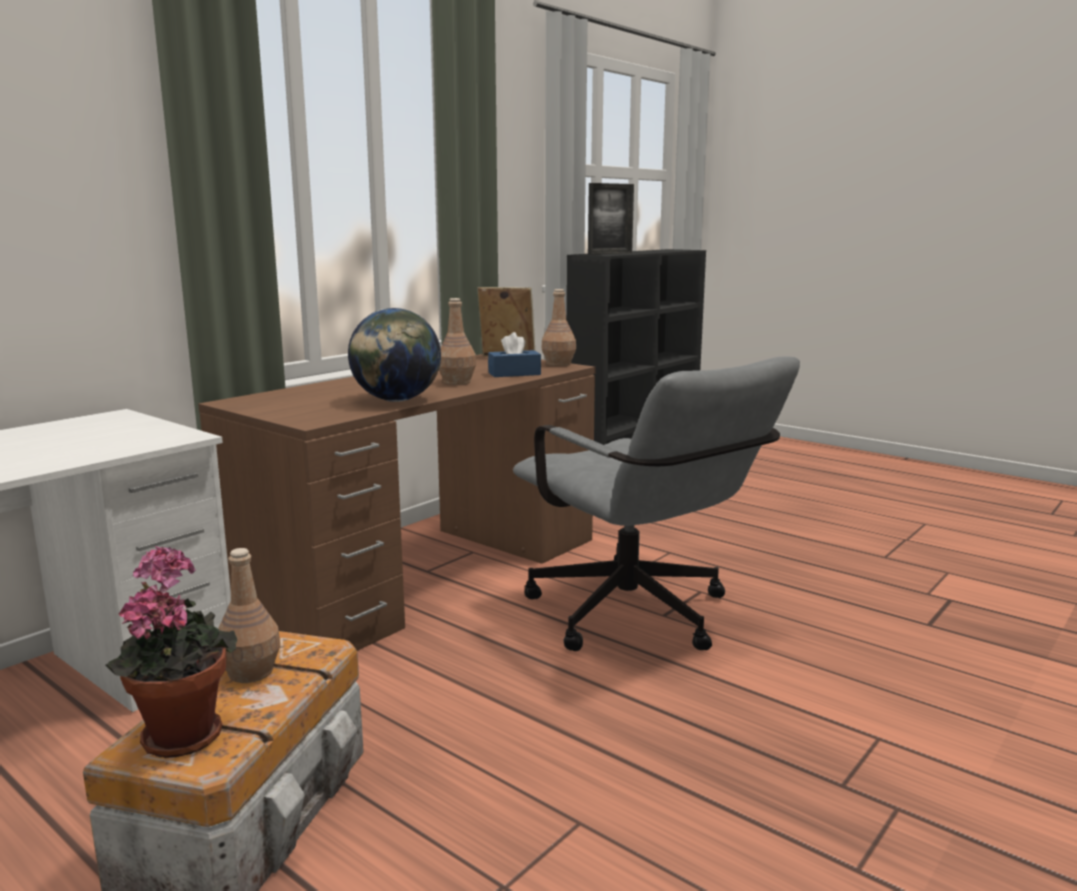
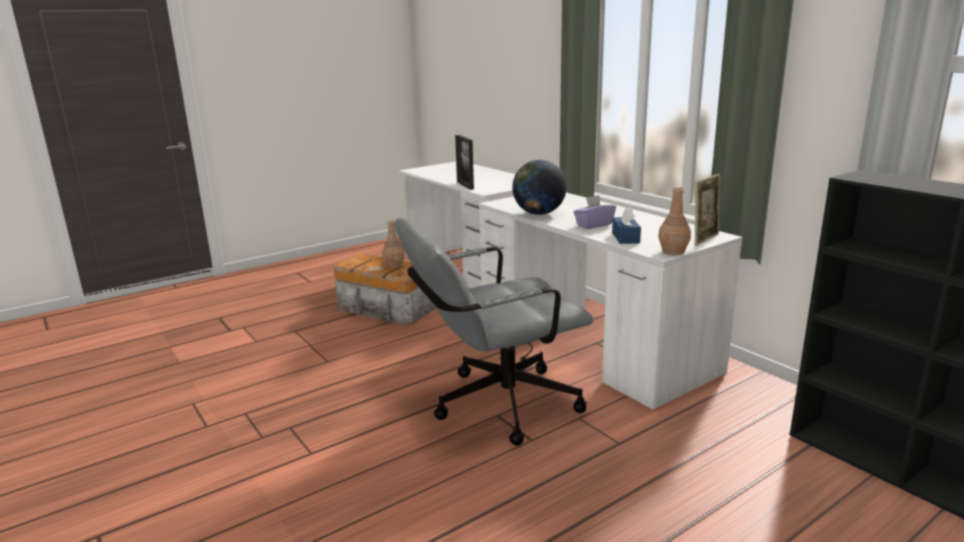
camera: 105 degrees right, 5 degrees up
potted plant [105,546,237,758] -> none
brown desk [198,354,596,651] -> white desk [479,193,743,410]
brown bottle [439,298,476,385] -> purple tissue box [574,195,616,229]
picture frame [588,183,634,255] -> picture frame moved to [455,135,474,190]

